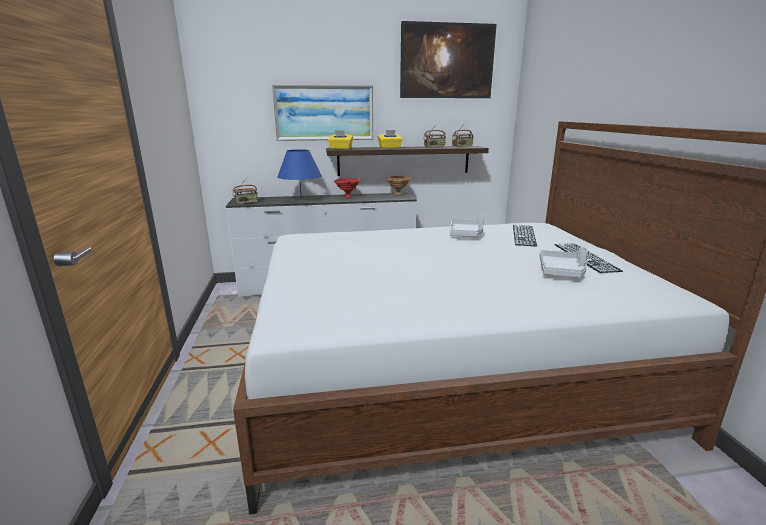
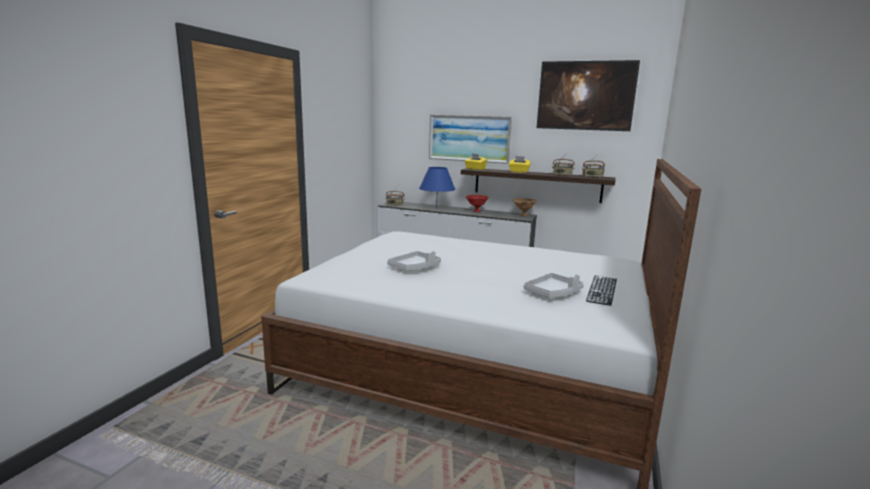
camera: 30 degrees right, 5 degrees down
grey tray [450,215,484,237] -> grey tray moved to [387,251,441,271]
keyboard [513,225,537,247] -> none

